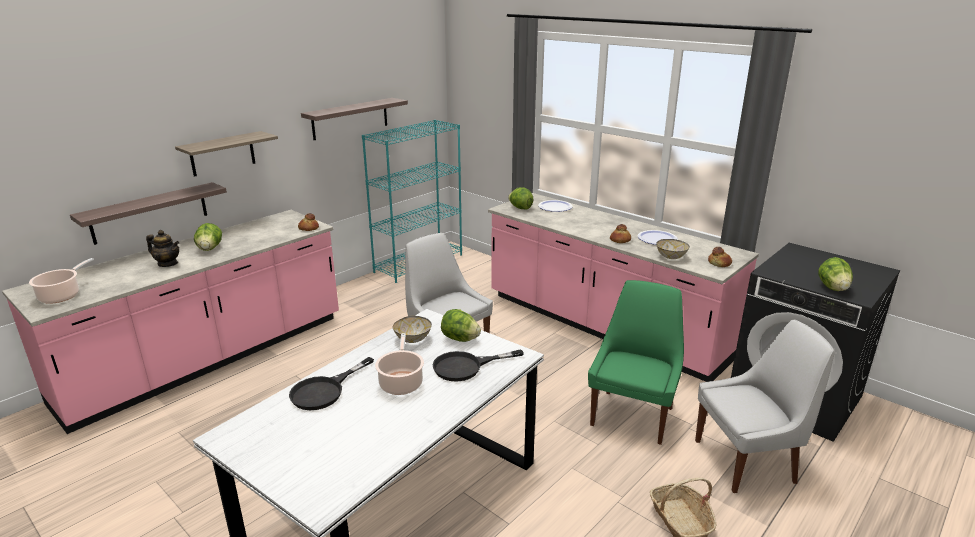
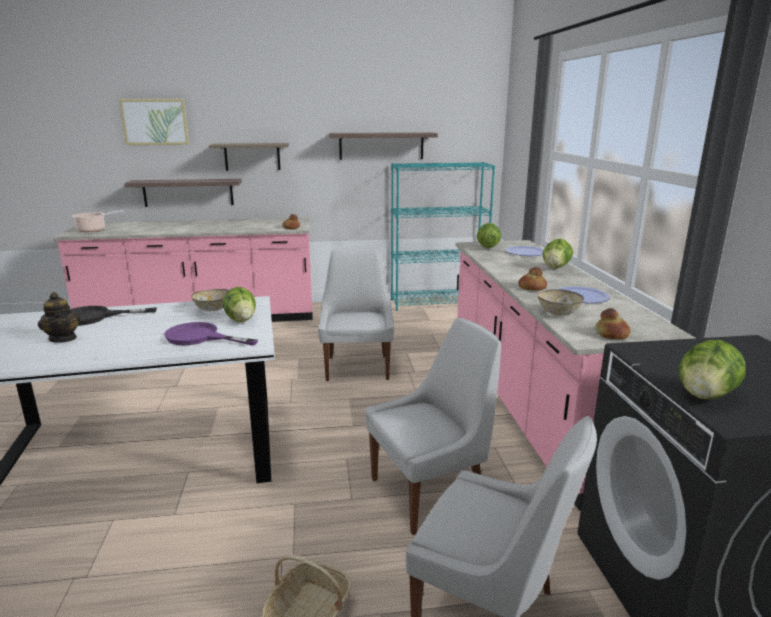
camera: 40 degrees right, 5 degrees down
teapot [146,230,179,267] -> teapot moved to [38,292,80,343]
lettuce [194,223,222,251] -> lettuce moved to [543,239,573,268]
cooking pot [375,333,424,395] -> none
black frying pan [433,349,524,382] -> purple frying pan [164,322,258,346]
green chair [588,280,684,445] -> white chair [366,318,501,535]
none -> picture [119,99,189,145]

